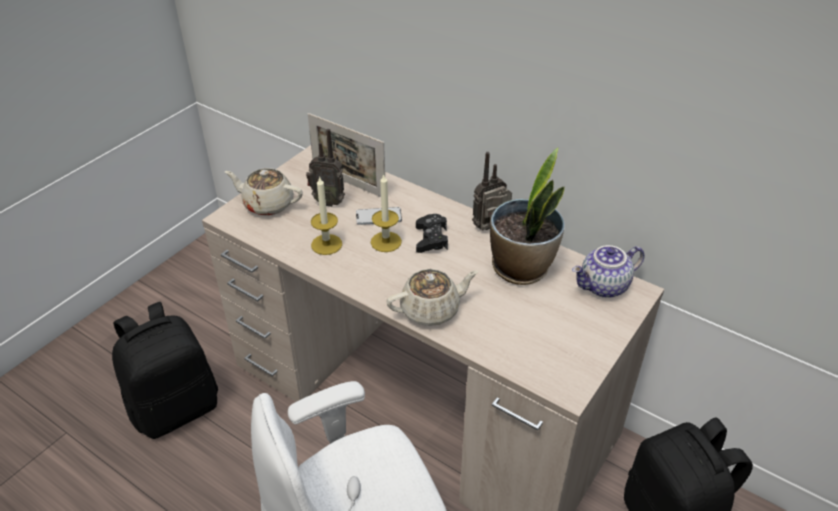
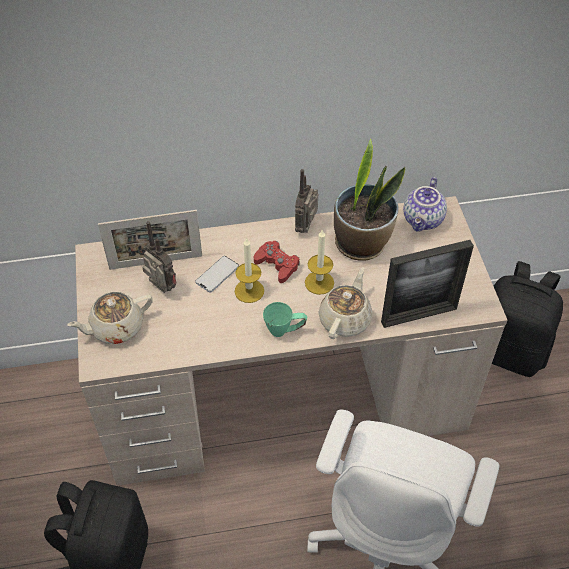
camera: 45 degrees left, 10 degrees up
radio [306,129,345,207] -> radio turned 105 degrees counterclockwise [142,221,177,293]
candle [311,176,342,255] -> candle moved to [305,230,334,295]
black game controller [416,214,448,253] -> red game controller [254,241,300,283]
none -> green mug [263,302,307,337]
none -> picture frame [381,240,474,328]

